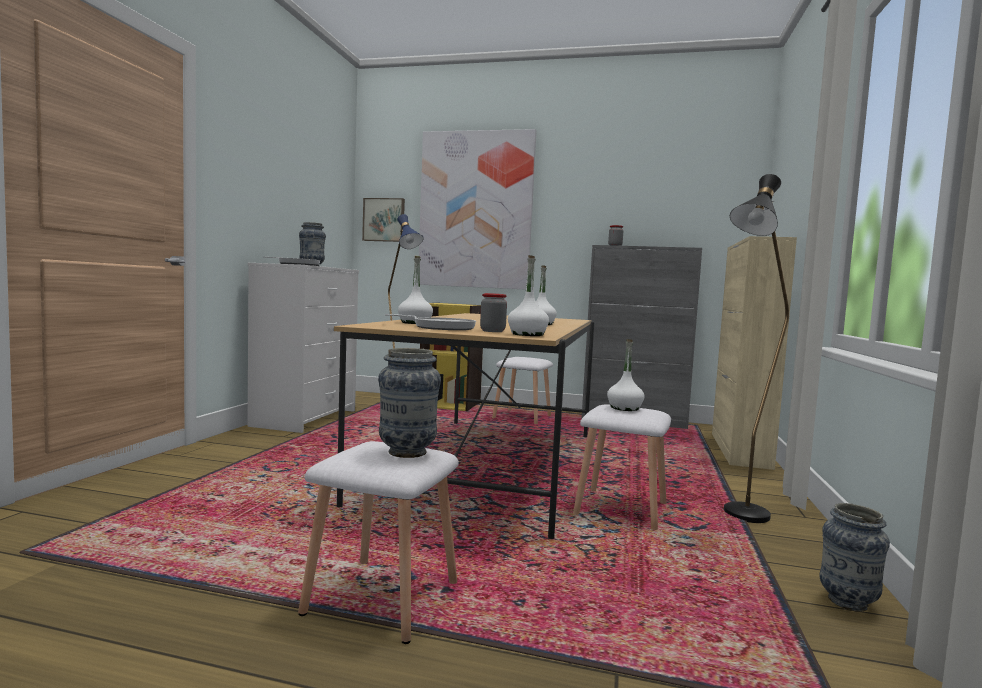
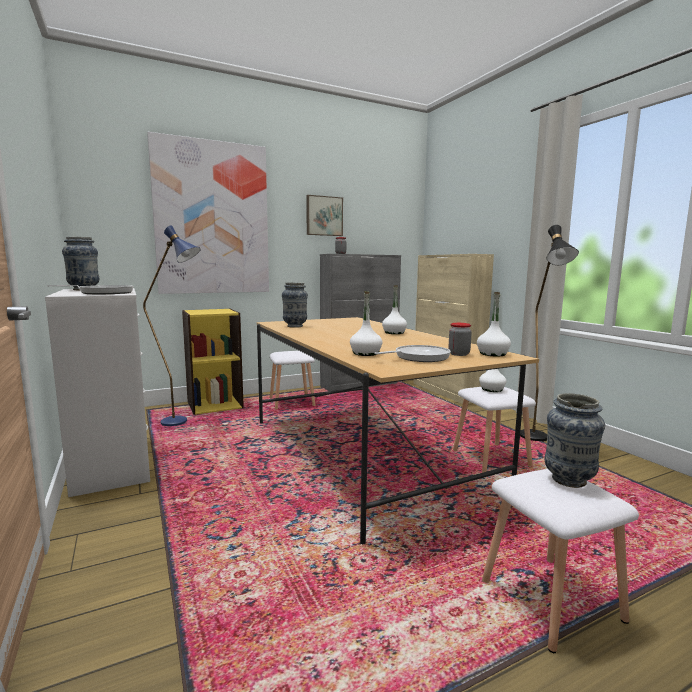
camera: 40 degrees left, 5 degrees up
picture [362,198,405,242] -> picture moved to [306,195,343,236]
vase [819,503,890,612] -> vase moved to [282,283,308,328]

